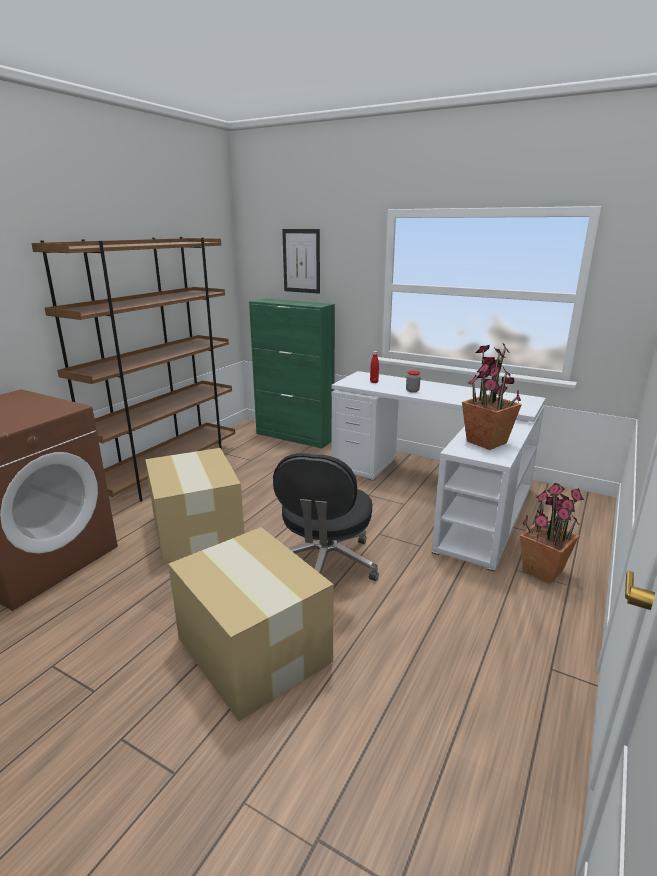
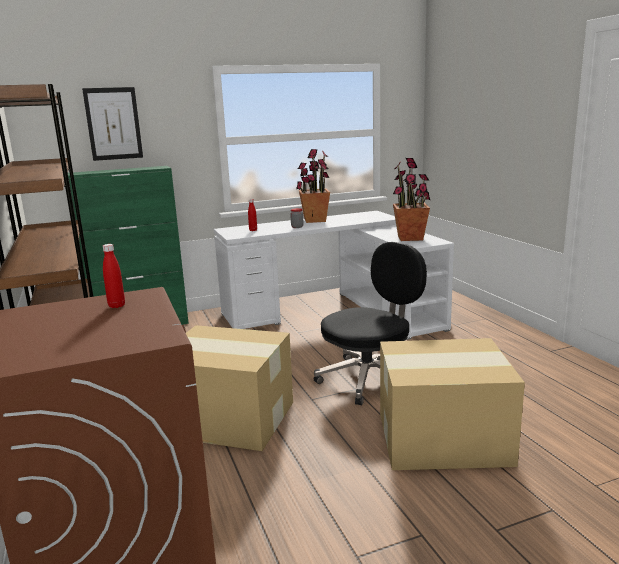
camera: 50 degrees left, 5 degrees down
black office chair [273,453,379,581] -> black office chair turned 90 degrees counterclockwise [314,242,427,405]
potted plant [520,483,584,584] -> potted plant moved to [296,149,330,223]
none -> red bottle [103,244,125,308]

